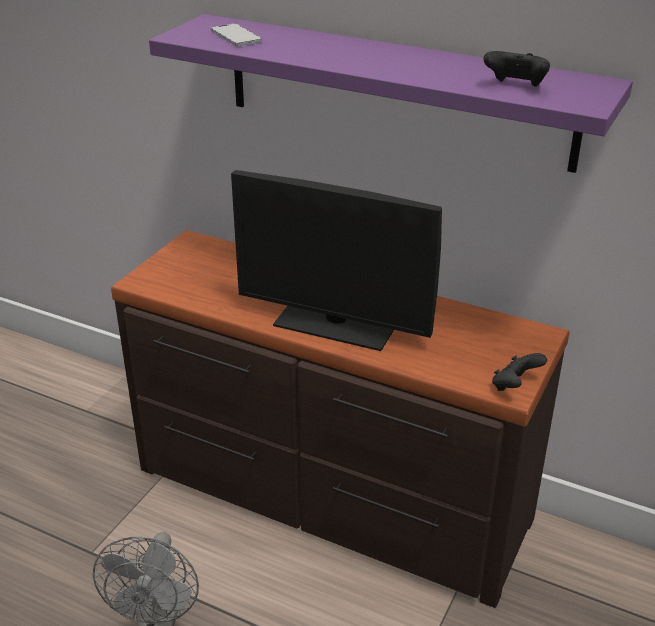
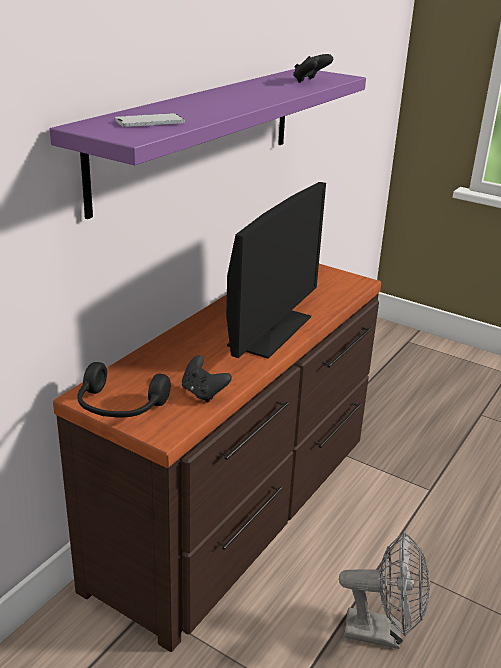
camera: 85 degrees left, 5 degrees down
black game controller [492,353,547,391] -> black game controller moved to [182,355,232,403]
none -> black headphones [77,362,171,417]

